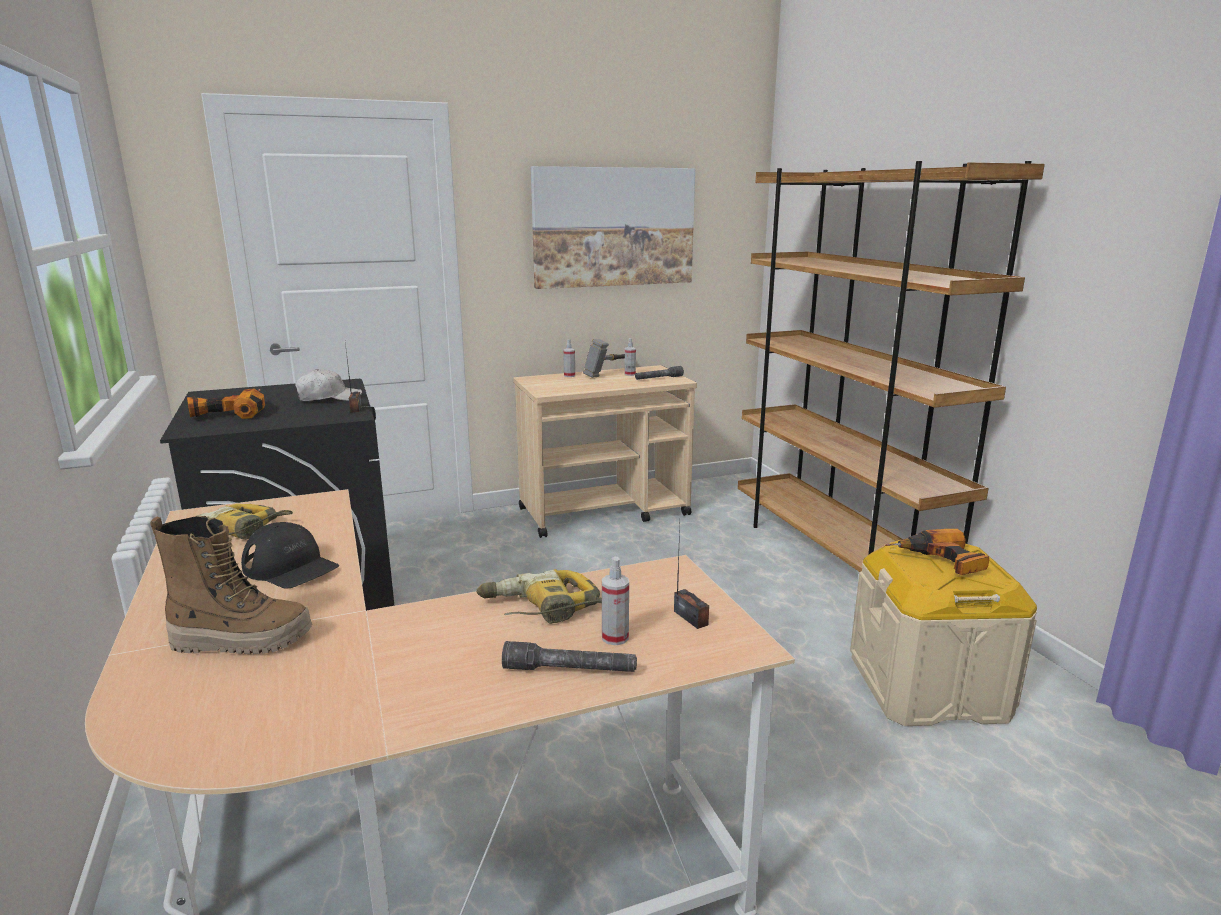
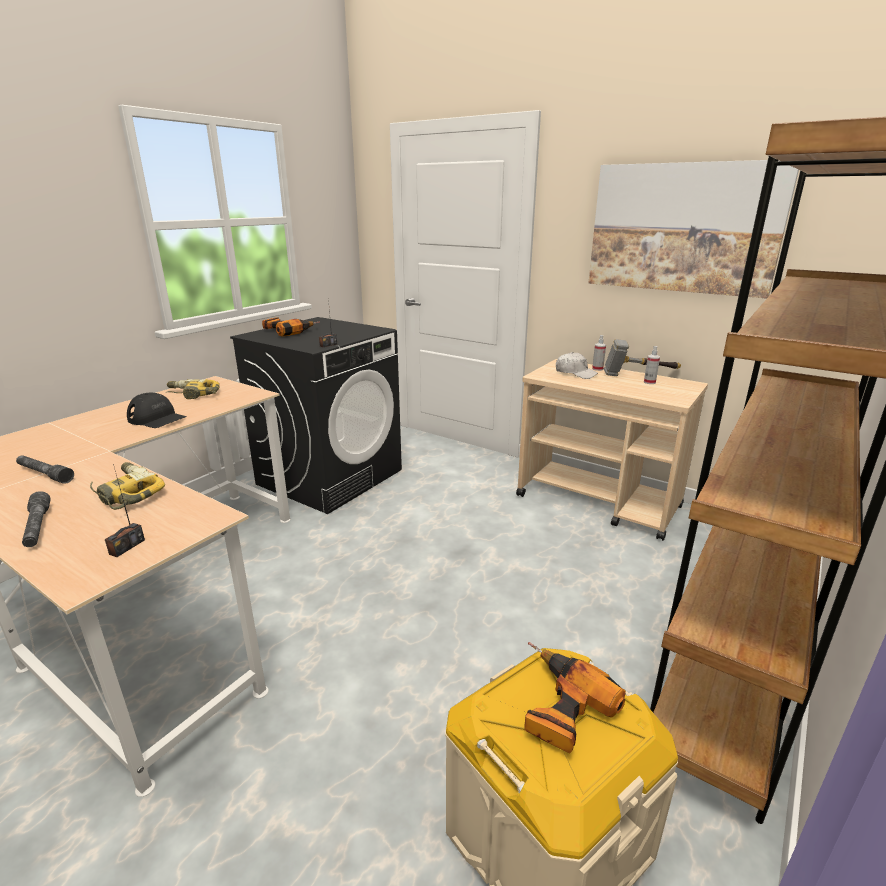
camera: 55 degrees right, 5 degrees up
boot [150,516,312,654] -> none
black cap [241,522,339,589] -> black cap turned 60 degrees counterclockwise [127,393,187,428]
white cap [295,369,362,401] -> white cap moved to [556,352,598,379]
spray bottle [602,557,629,645] -> none
grey flashlight [635,366,684,380] -> grey flashlight moved to [16,455,74,484]

